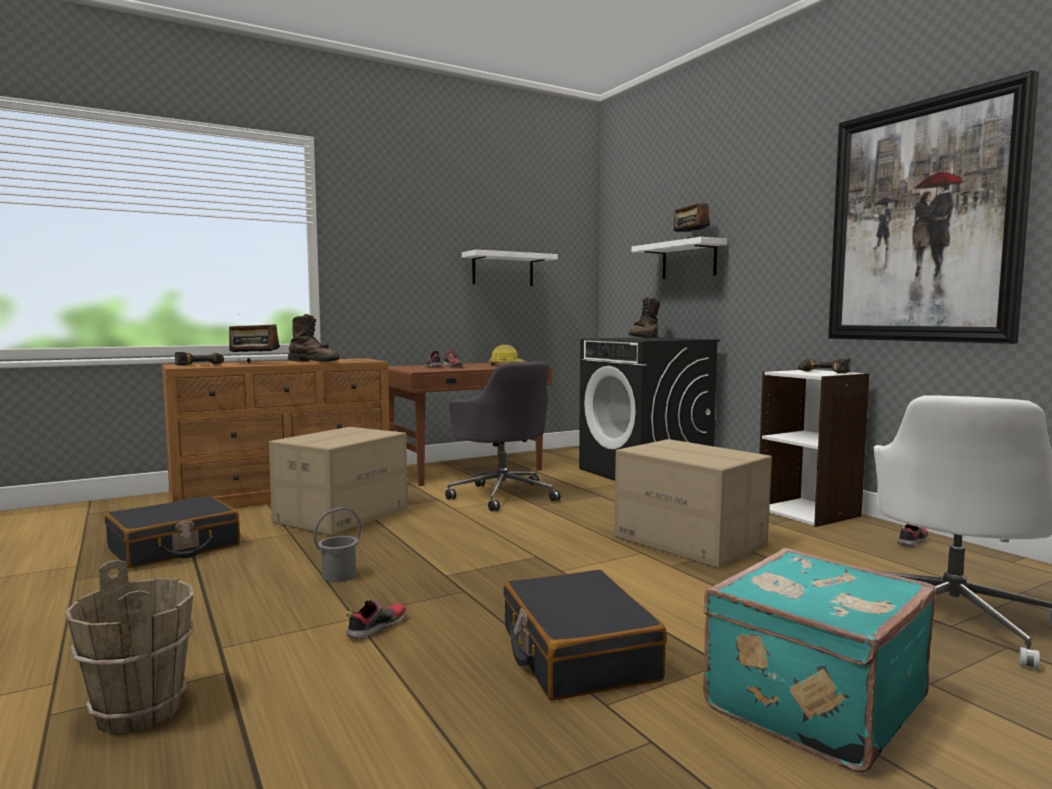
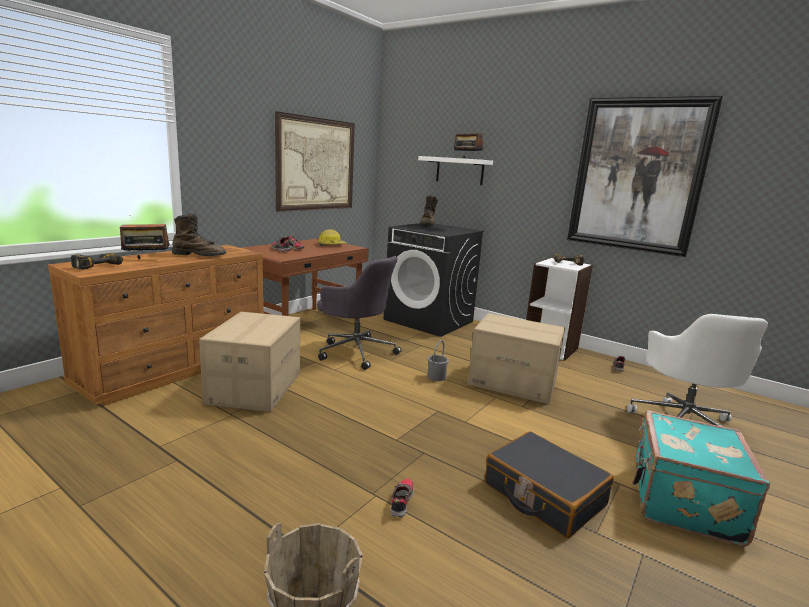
camera: 25 degrees left, 10 degrees up
black suitcase [105,496,240,568] -> none
grey bucket [313,507,361,583] -> grey bucket moved to [427,340,449,381]
white shelf [462,250,558,286] -> picture [275,111,355,212]

